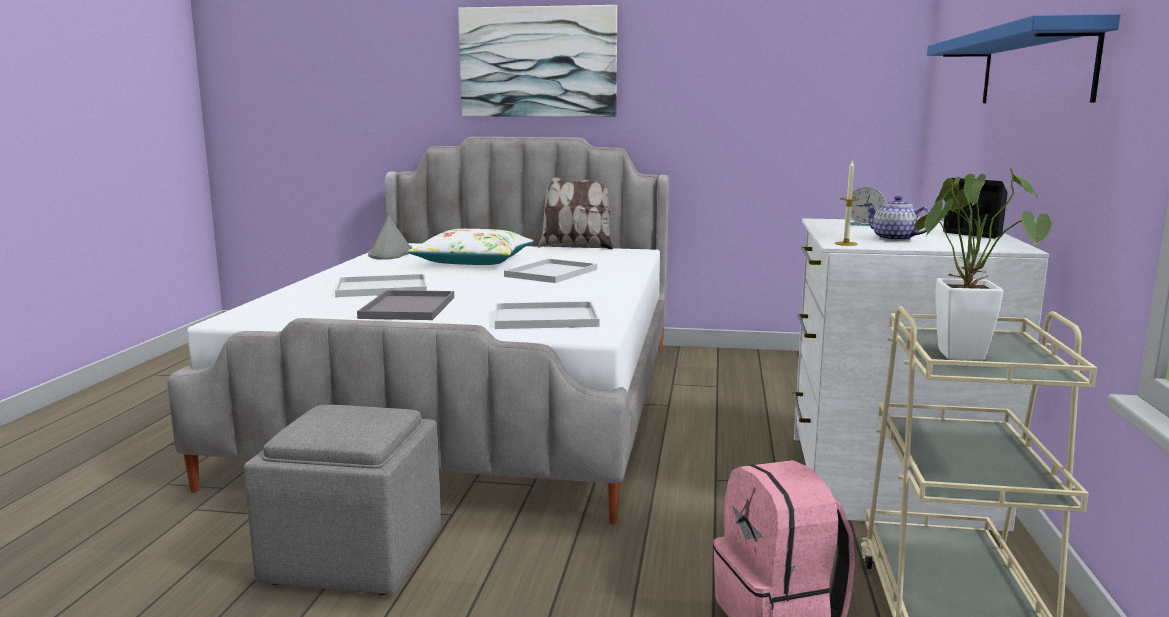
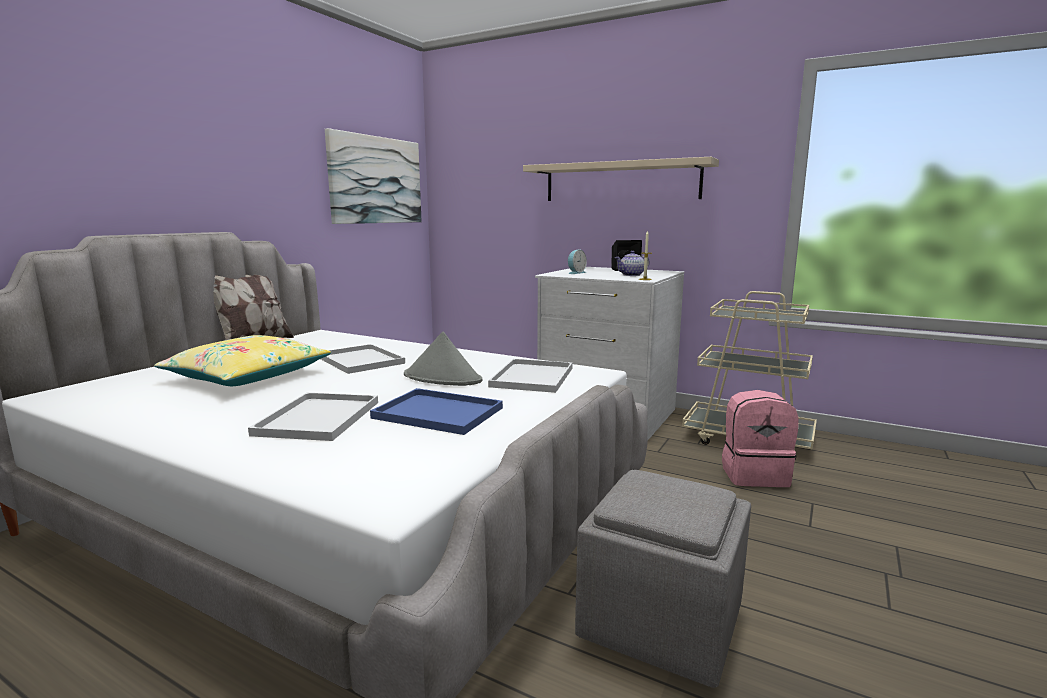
camera: 70 degrees left, 0 degrees up
grey tray [357,290,454,320] -> blue tray [370,388,503,435]
grey hat [368,215,412,260] -> grey hat moved to [404,331,482,386]
white pillow [407,229,534,265] -> yellow pillow [154,335,331,386]
picture [458,5,617,117] -> picture moved to [325,128,422,224]
potted plant [914,168,1052,361] -> none
blue shelf [927,14,1120,103] -> beige shelf [523,157,719,201]

